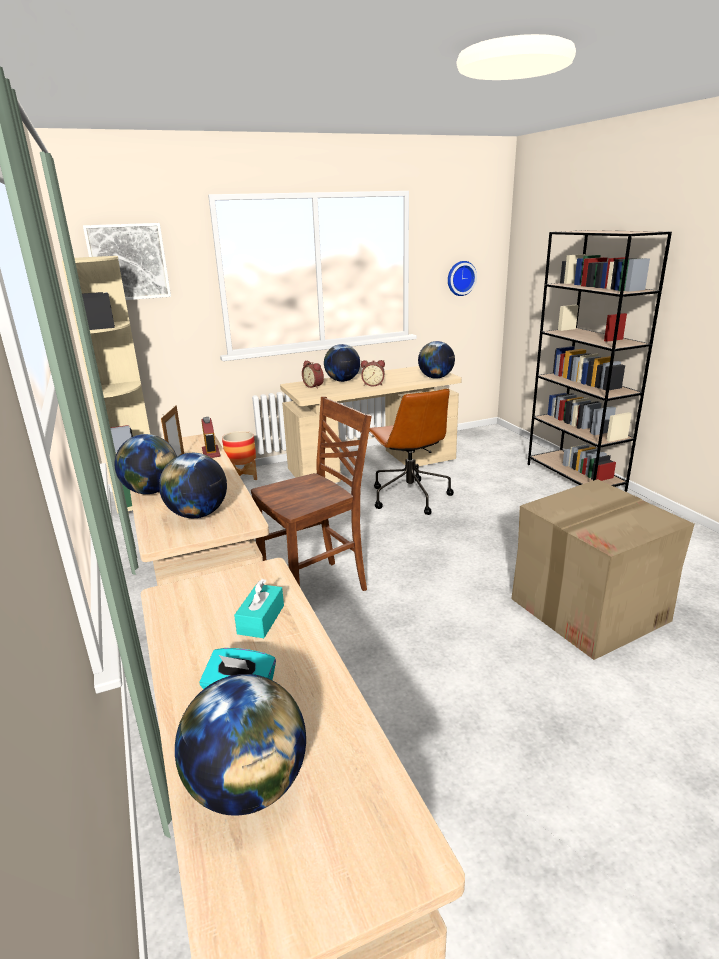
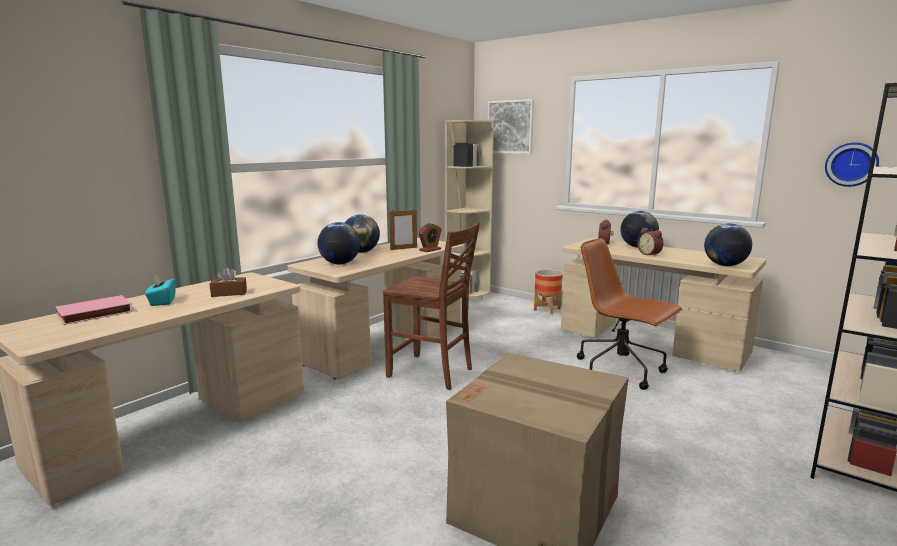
camera: 60 degrees right, 10 degrees down
globe [175,674,306,815] -> pink book [56,295,133,325]
turquoise tissue box [234,579,284,638] -> brown tissue box [210,267,247,297]
brown office chair [369,389,454,515] -> brown office chair turned 90 degrees clockwise [577,238,683,390]

